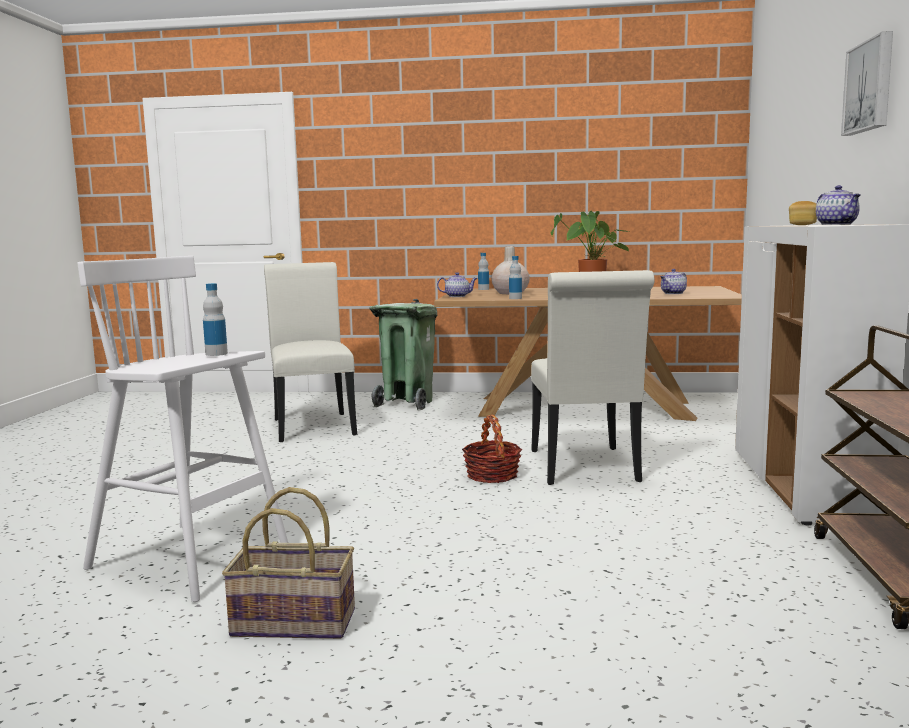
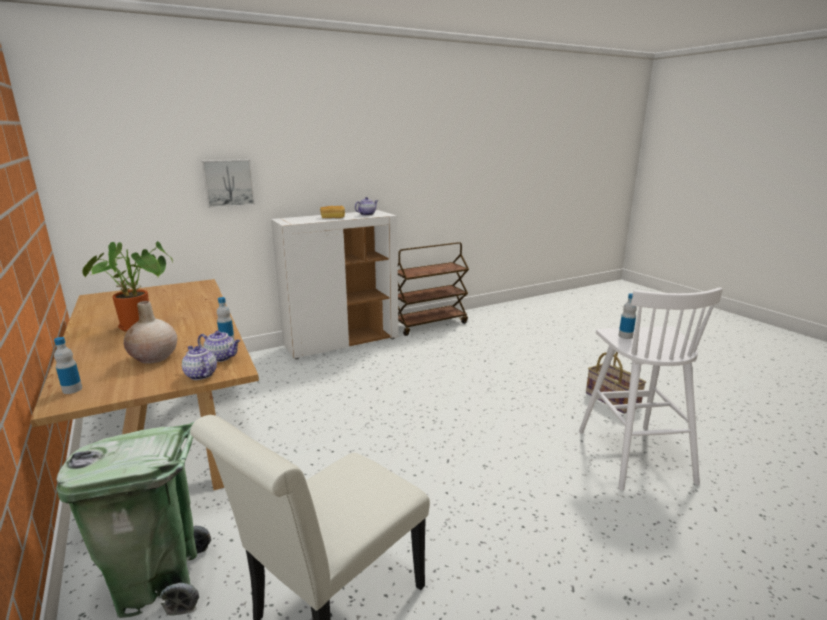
camera: 125 degrees left, 10 degrees up
basket [462,415,522,483] -> none
white chair [531,270,655,485] -> none
teapot [660,269,687,294] -> teapot moved to [198,331,240,362]
picture [841,31,893,136] -> picture moved to [202,159,255,208]

